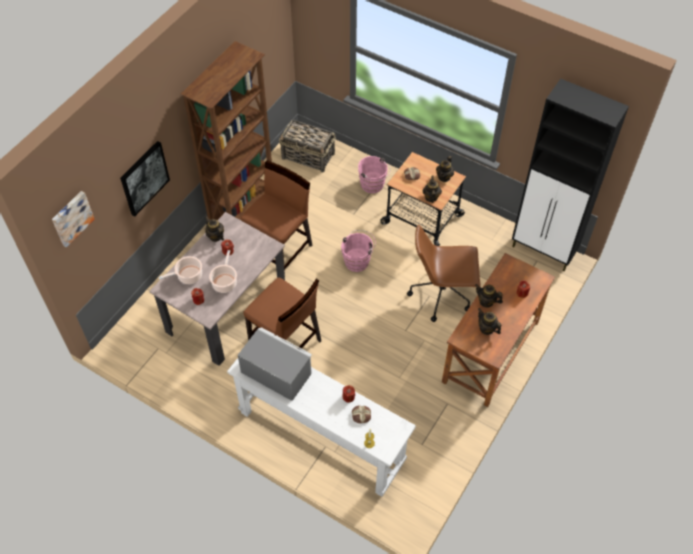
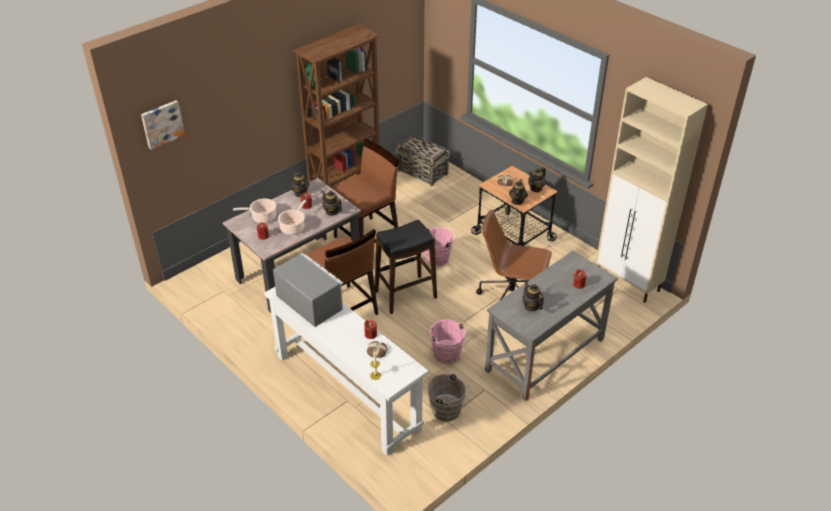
camera: 15 degrees right, 15 degrees down
picture [120,141,170,216] -> none
pink bucket [358,156,391,193] -> pink bucket moved to [430,319,468,364]
brown desk [442,253,555,407] -> grey desk [485,251,618,401]
teapot [475,284,503,308] -> teapot moved to [322,190,342,216]
black cabinet [512,79,629,271] -> beige cabinet [596,77,708,303]
none -> black stool [375,220,437,314]
none -> brown bucket [428,374,470,421]

